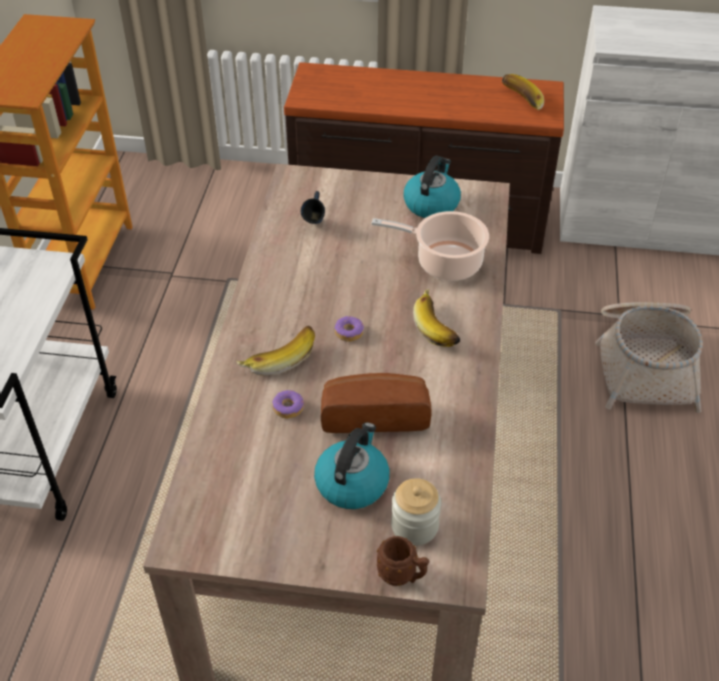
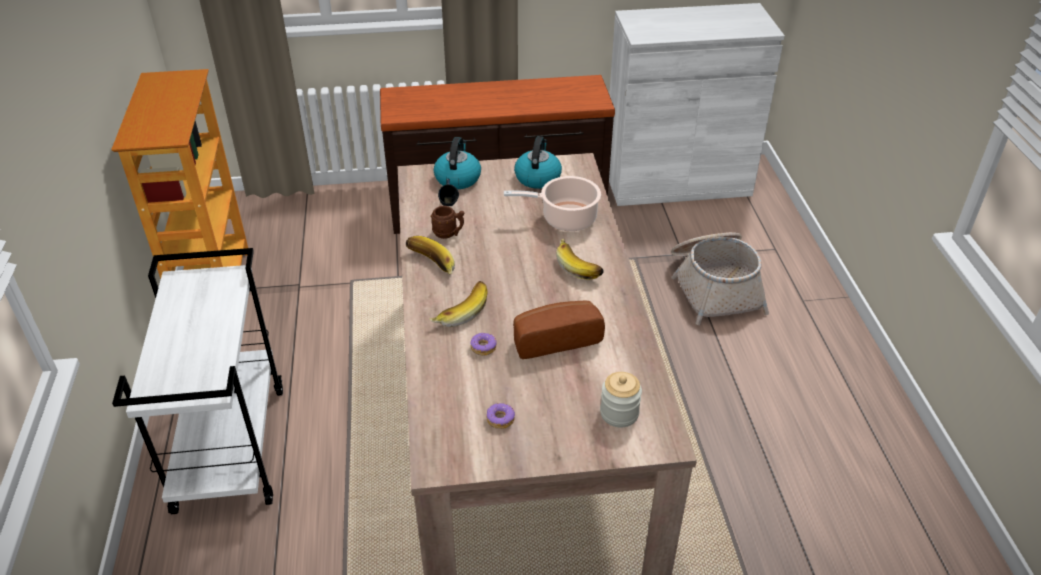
camera: 15 degrees left, 5 degrees down
kettle [314,422,390,509] -> kettle moved to [434,137,481,189]
donut [335,316,364,342] -> donut moved to [487,403,515,429]
brown mug [377,536,429,586] -> brown mug moved to [431,206,464,239]
banana [502,74,544,110] -> banana moved to [406,236,455,275]

